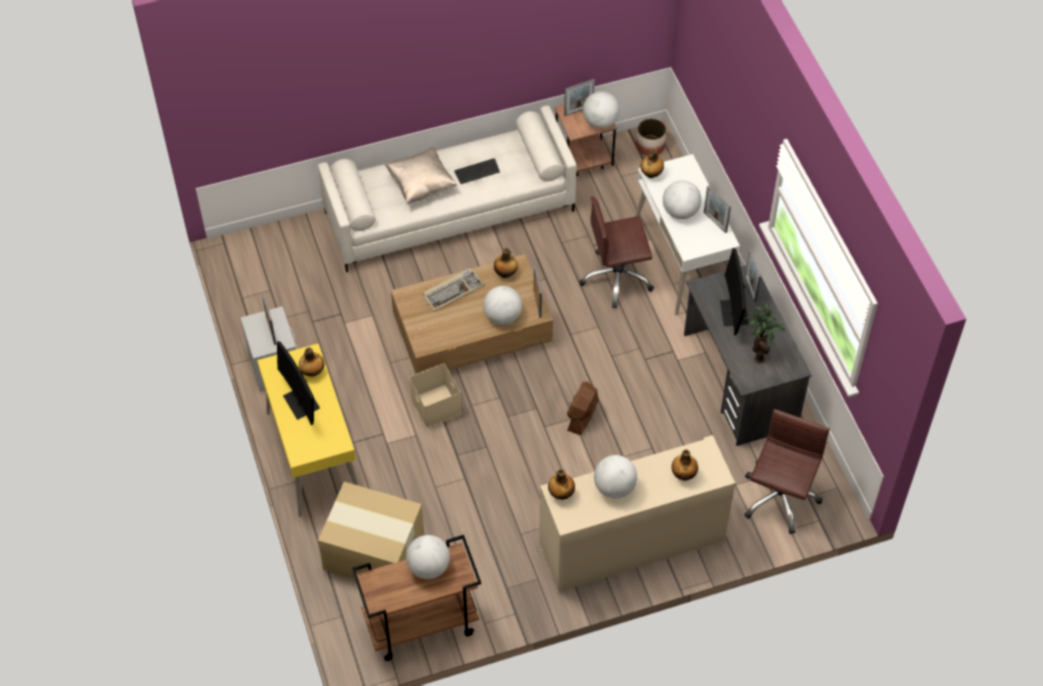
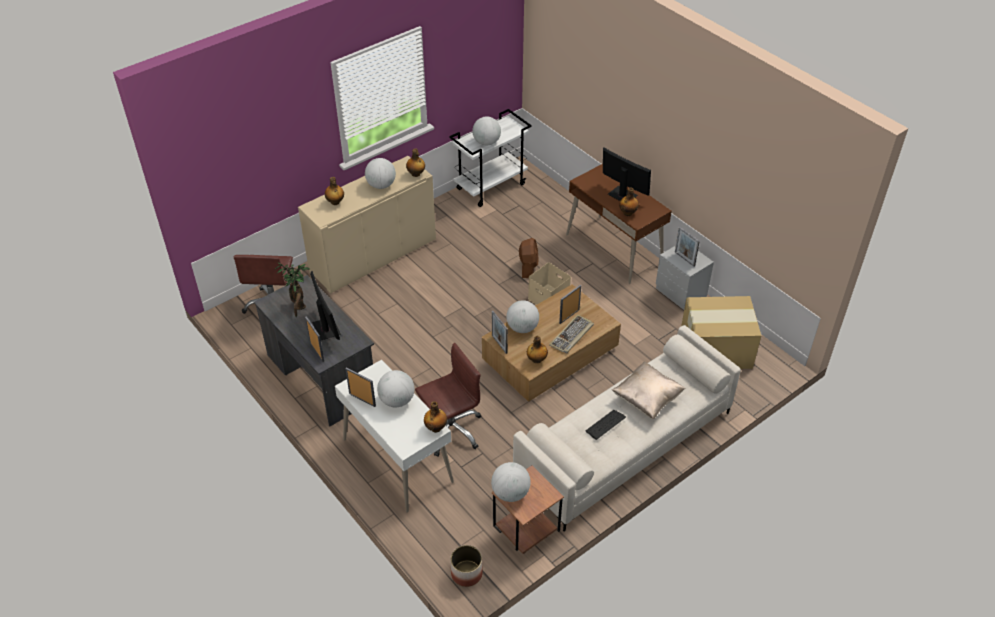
camera: 160 degrees right, 10 degrees down
yellow desk [257,343,359,517] -> brown desk [566,164,672,284]
cardboard box [318,482,424,579] -> cardboard box moved to [681,296,761,369]
brown cart [352,535,481,661] -> white cart [449,109,532,207]
picture frame [564,79,595,116] -> picture frame moved to [559,285,581,324]
brown fan [567,382,598,435] -> brown fan moved to [519,238,539,278]

